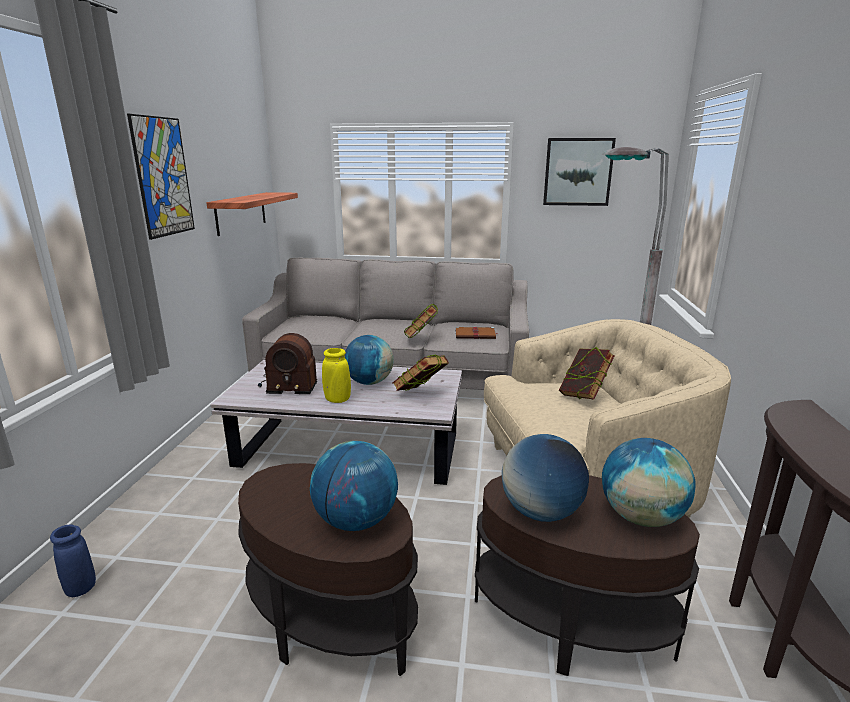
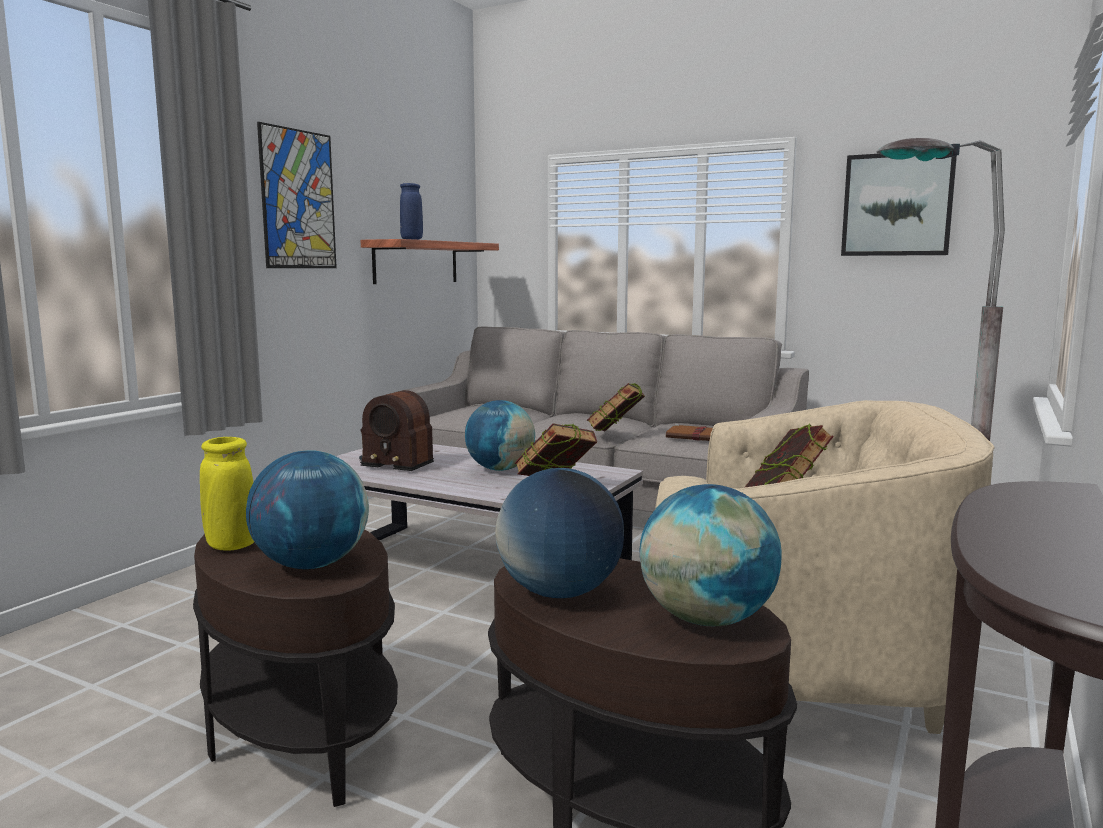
camera: 20 degrees right, 10 degrees down
blue vase [50,525,96,597] -> blue vase moved to [400,183,423,240]
yellow vase [322,348,351,403] -> yellow vase moved to [200,437,254,551]

